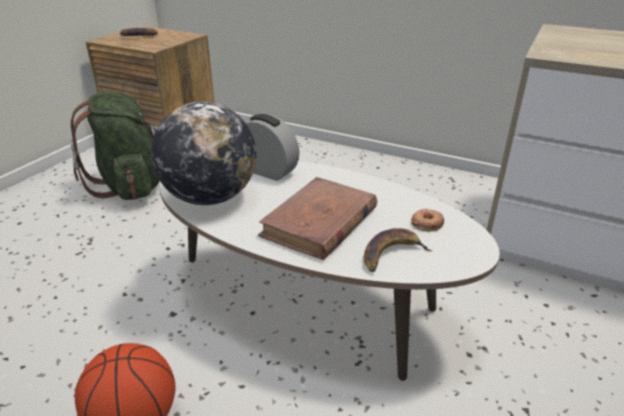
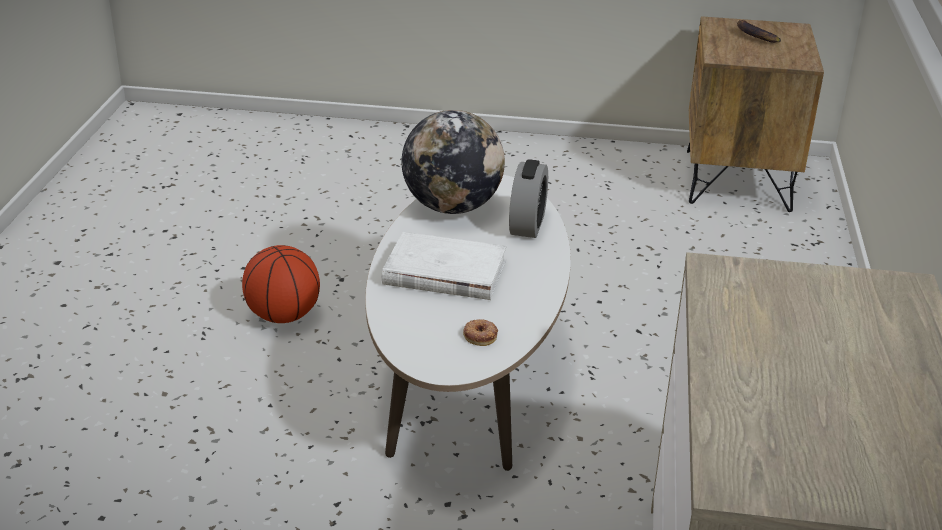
camera: 70 degrees right, 0 degrees up
green backpack [70,92,160,200] -> none
brown book [258,177,377,260] -> white book [382,232,507,300]
banana [364,228,433,272] -> none

